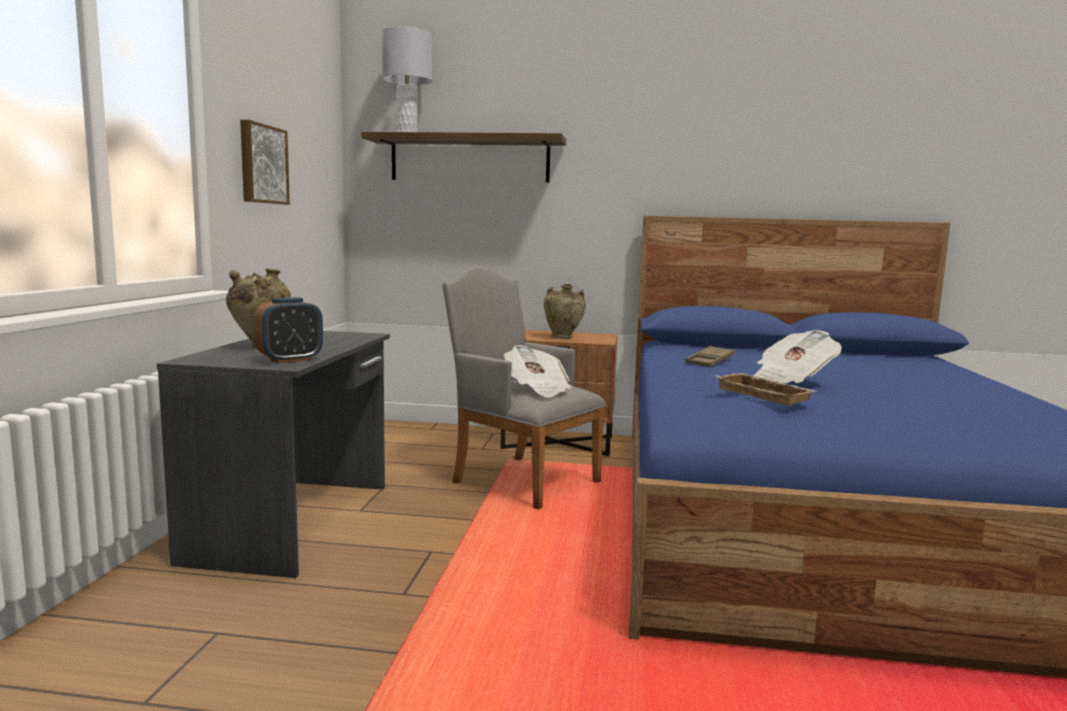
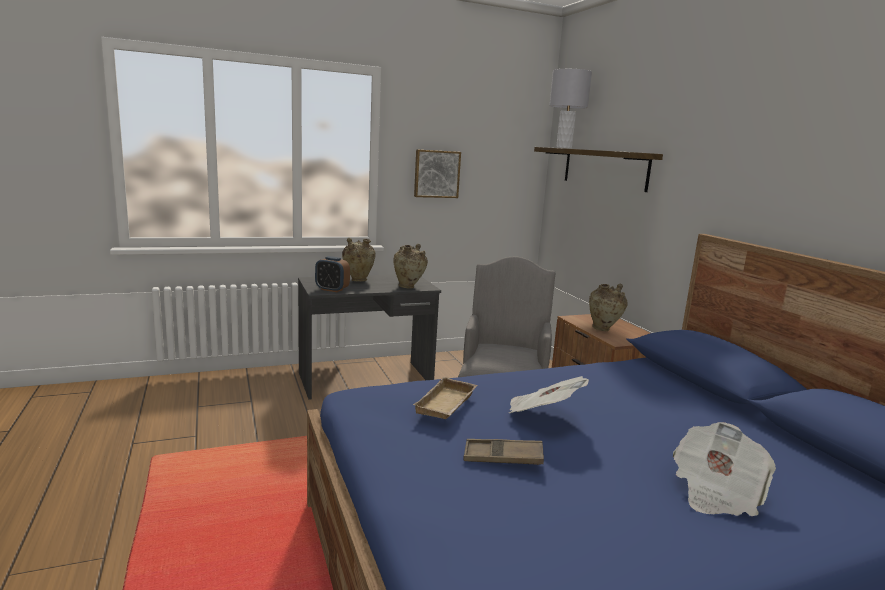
camera: 60 degrees right, 5 degrees up
newspaper [504,345,572,397] -> newspaper moved to [673,422,776,516]
brown tray [685,346,735,367] -> brown tray moved to [463,439,544,465]
none -> beige vase [393,244,428,289]

